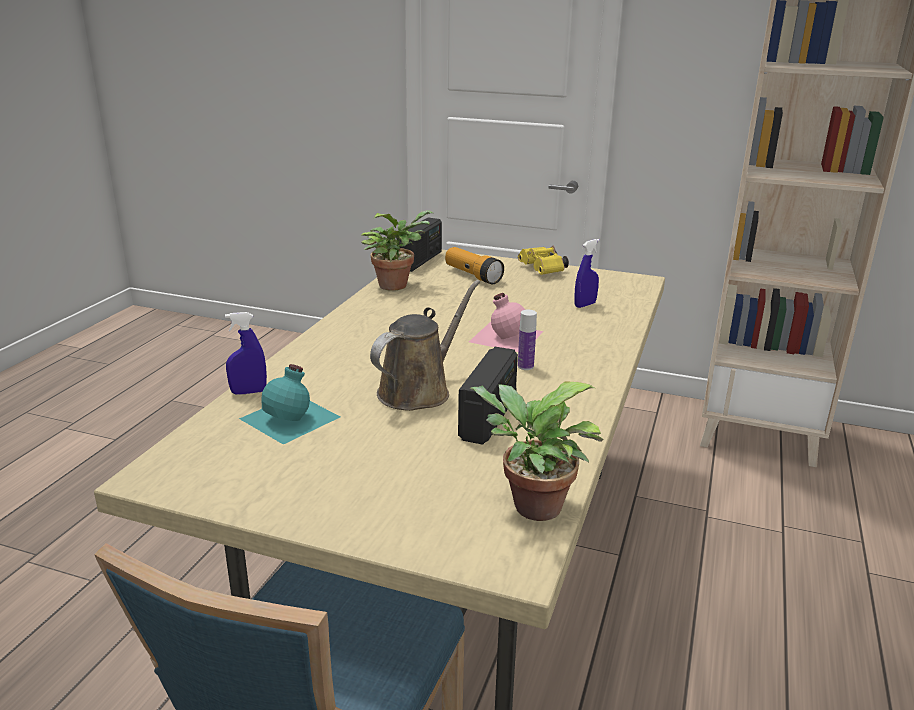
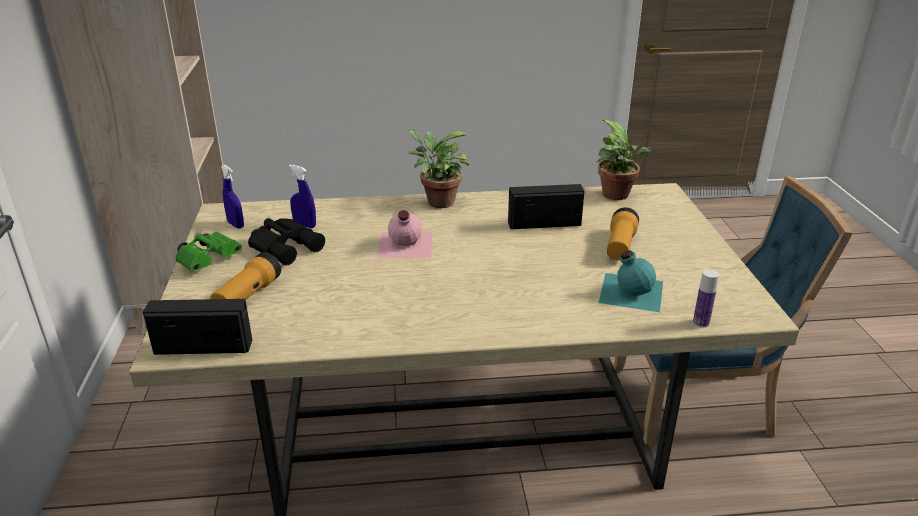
camera: 115 degrees left, 5 degrees up
blue spray bottle [225,312,267,395] -> blue spray bottle moved to [221,165,244,229]
potted plant [362,210,433,291] -> potted plant moved to [408,129,469,208]
brown watering can [370,280,480,411] -> none
yellow binoculars [518,246,569,275] -> green binoculars [175,232,242,272]
bottle [518,310,537,370] -> bottle moved to [693,269,719,328]
none -> black binoculars [248,218,325,265]
none -> flashlight [607,207,639,260]

